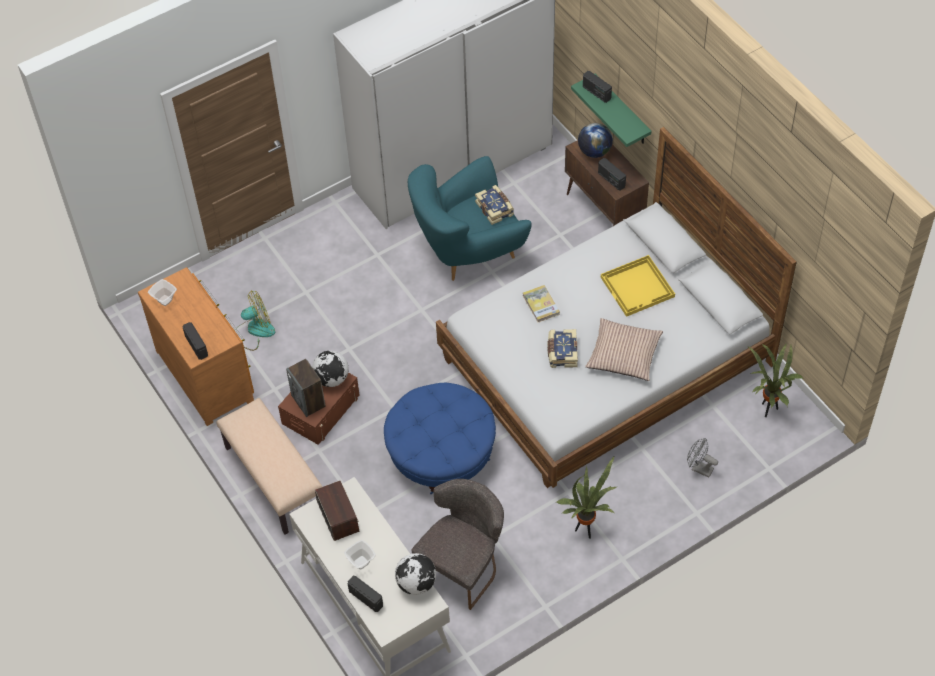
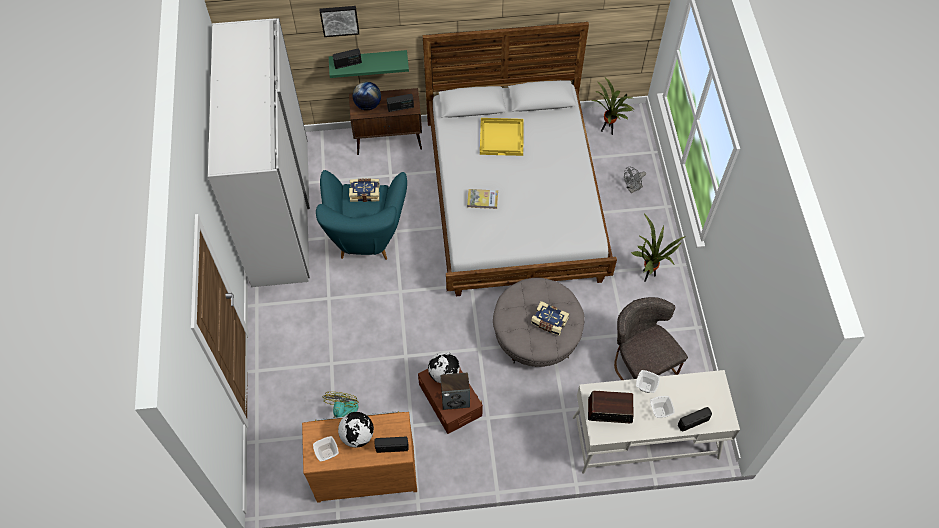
camera: 65 degrees left, 5 degrees up
beige bench [216,398,323,535] -> none
blue ottoman [384,383,496,494] -> grey ottoman [493,278,585,367]
globe [395,553,436,595] -> globe moved to [338,412,374,448]
book [547,329,578,368] -> book moved to [531,301,569,336]
pillow [585,318,663,381] -> none
none -> picture [320,6,359,37]
none -> bowl [636,370,660,393]

